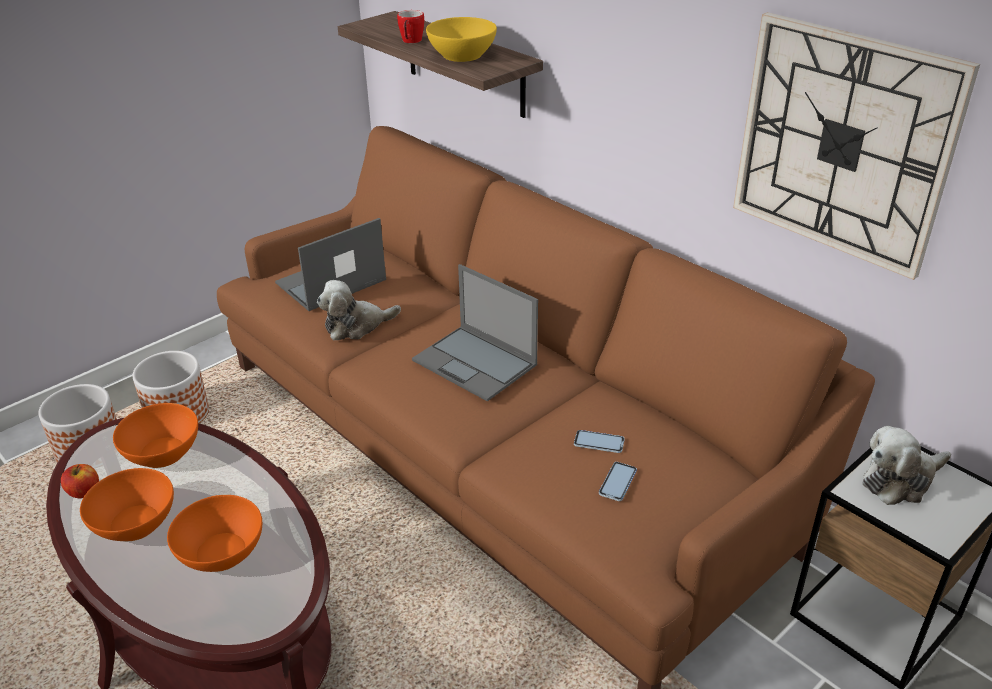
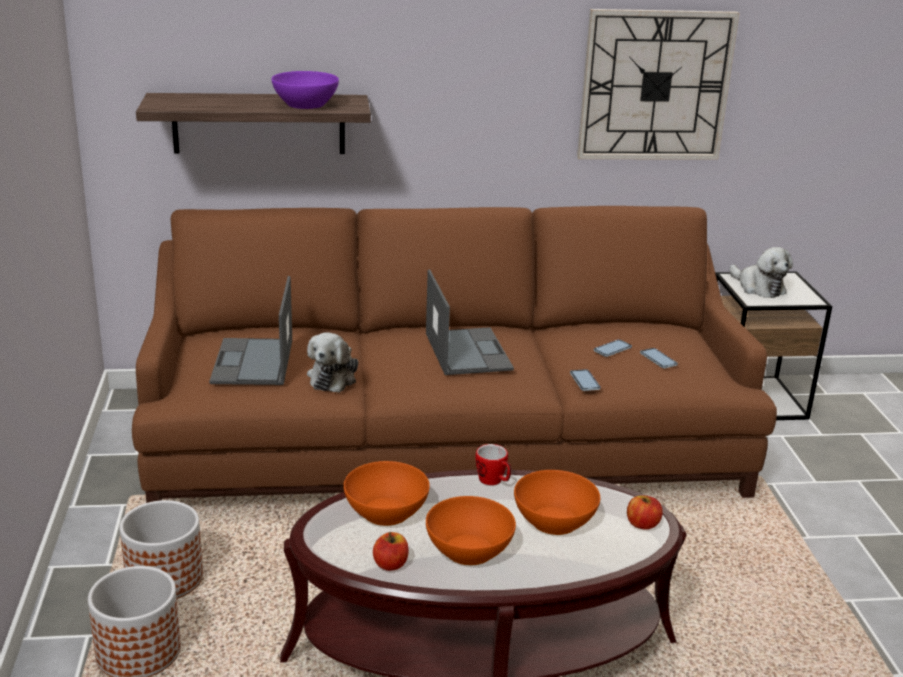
camera: 55 degrees left, 10 degrees down
mug [397,10,424,43] -> mug moved to [475,444,511,485]
laptop [412,264,538,401] -> laptop turned 90 degrees counterclockwise [426,270,514,375]
yellow bowl [426,17,497,62] -> purple bowl [272,71,339,109]
plush toy [863,426,951,505] -> plush toy turned 45 degrees counterclockwise [730,247,793,298]
none -> phone [570,369,601,391]
none -> apple [627,495,663,529]

